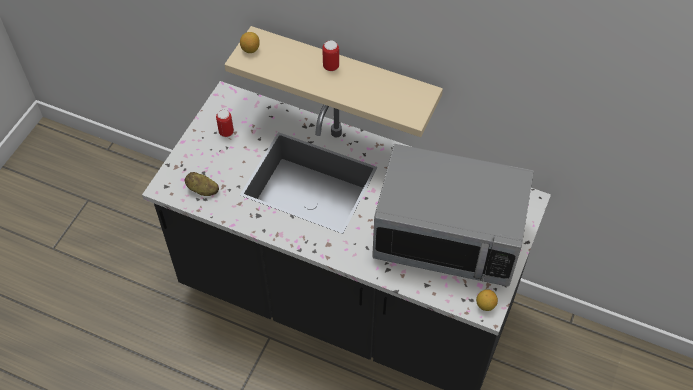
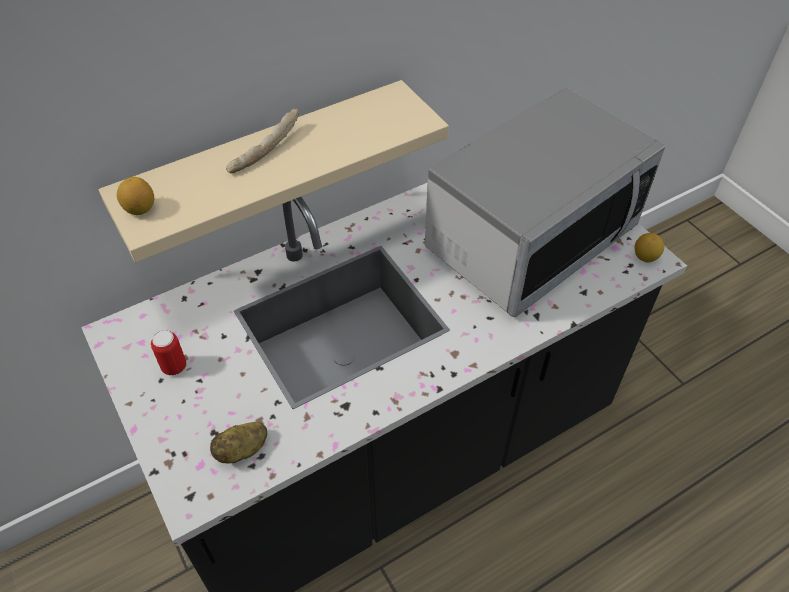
camera: 55 degrees left, 5 degrees down
can [322,40,339,71] -> bread [226,109,299,174]

